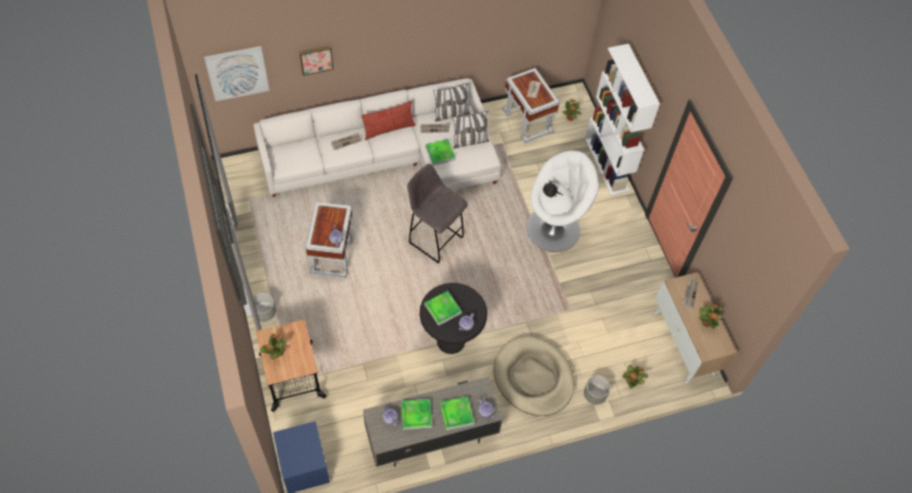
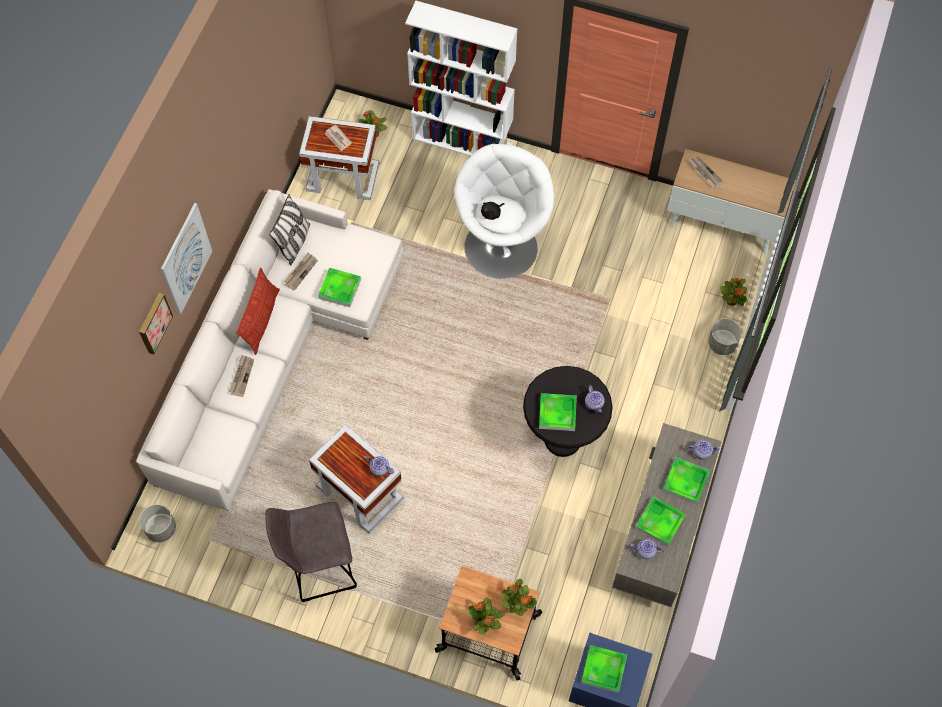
camera: 50 degrees left, 5 degrees up
picture [204,46,269,101] -> picture moved to [161,203,212,314]
grey planter [253,293,276,322] -> grey planter moved to [140,504,176,542]
grey stool [407,164,468,263] -> grey stool moved to [265,502,357,602]
pillow [453,111,489,149] -> none
beige dog bed [493,336,575,416] -> none
potted plant [699,304,723,329] -> potted plant moved to [501,579,537,616]
none -> tray [581,645,627,693]

